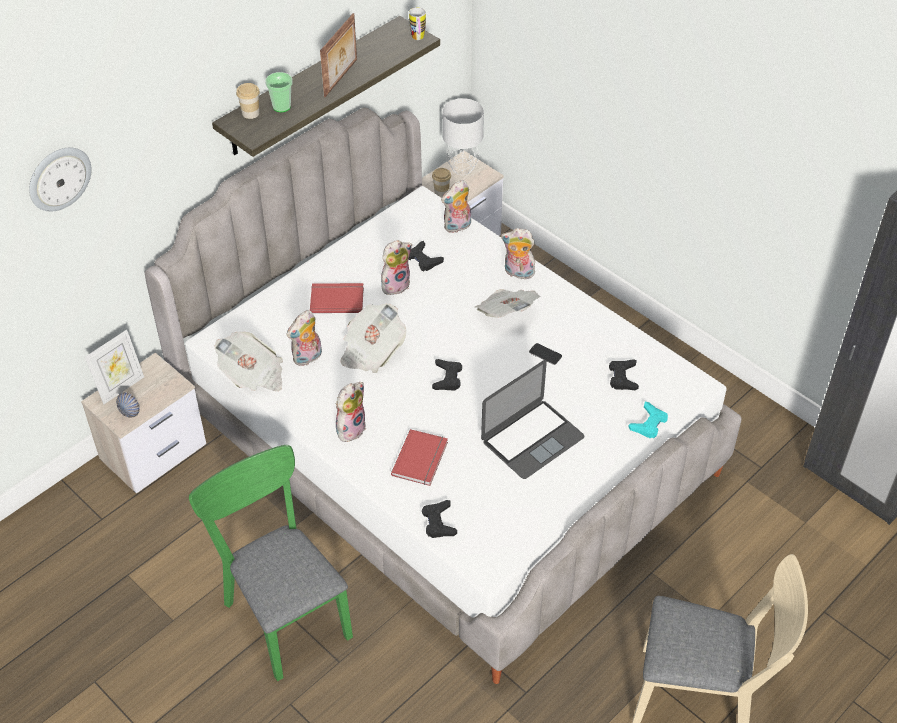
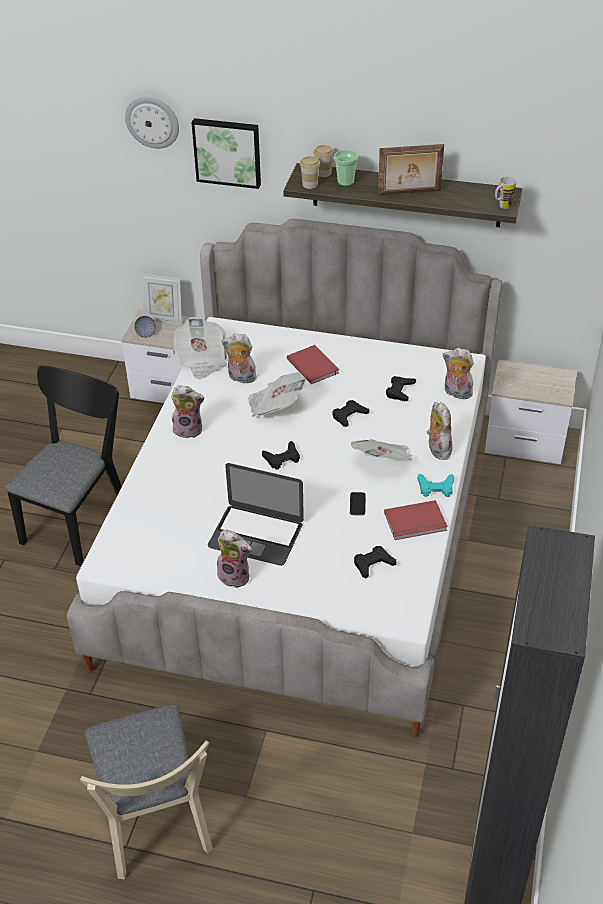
camera: 60 degrees right, 5 degrees down
green chair [189,445,353,681] -> black chair [5,365,122,566]
plush toy [381,240,412,295] -> plush toy moved to [217,530,252,588]
red book [391,429,448,486] -> red book moved to [384,500,448,540]
black game controller [422,500,457,538] -> black game controller moved to [332,400,369,427]
cup [432,168,451,197] -> cup moved to [300,156,320,189]
grey table lamp [442,98,484,175] -> none
turquoise game controller [628,402,668,438] -> turquoise game controller moved to [417,473,454,497]
none -> picture [191,118,261,189]

